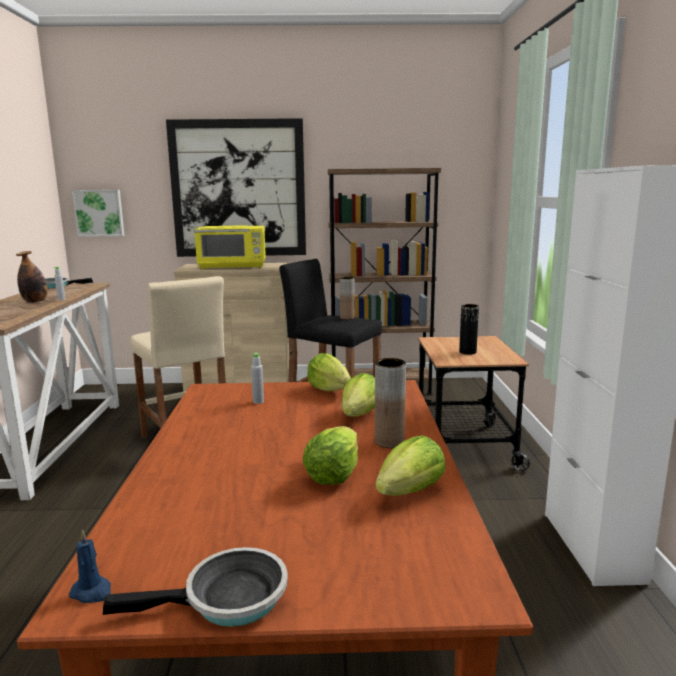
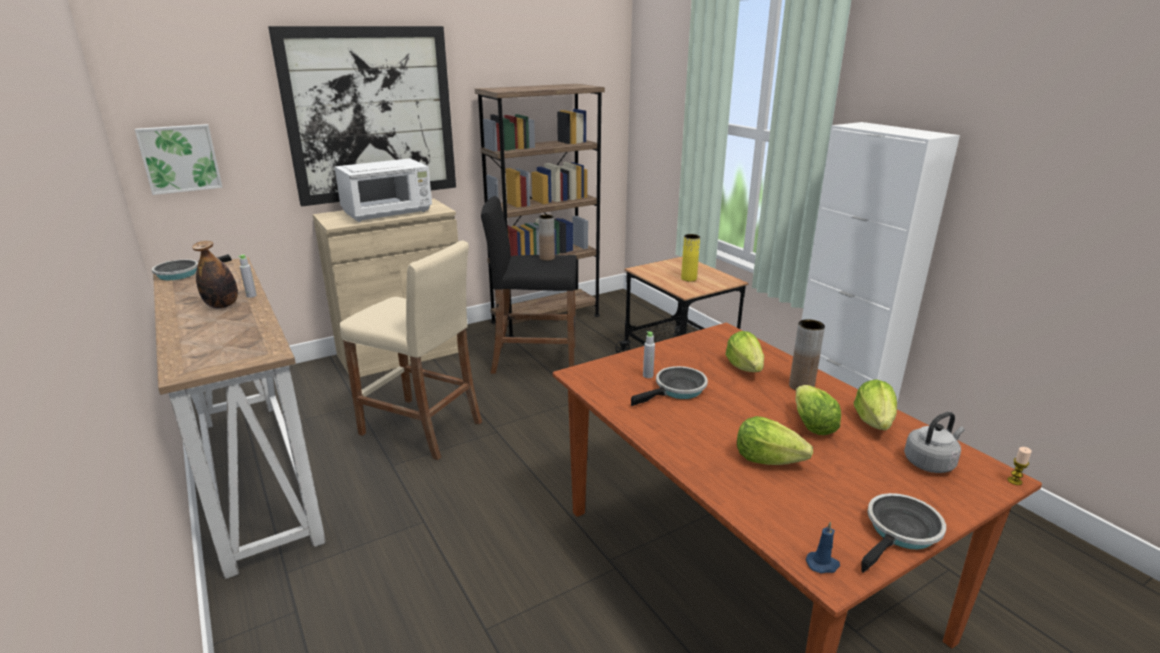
camera: 30 degrees left, 10 degrees up
yellow microwave [194,225,266,269] -> white microwave [334,158,432,222]
lettuce [307,353,351,391] -> lettuce moved to [737,416,813,465]
black vase [459,304,479,355] -> yellow vase [681,234,700,282]
none -> frying pan [631,366,708,406]
none -> grey kettle [904,412,965,473]
none -> candle [1007,447,1032,485]

